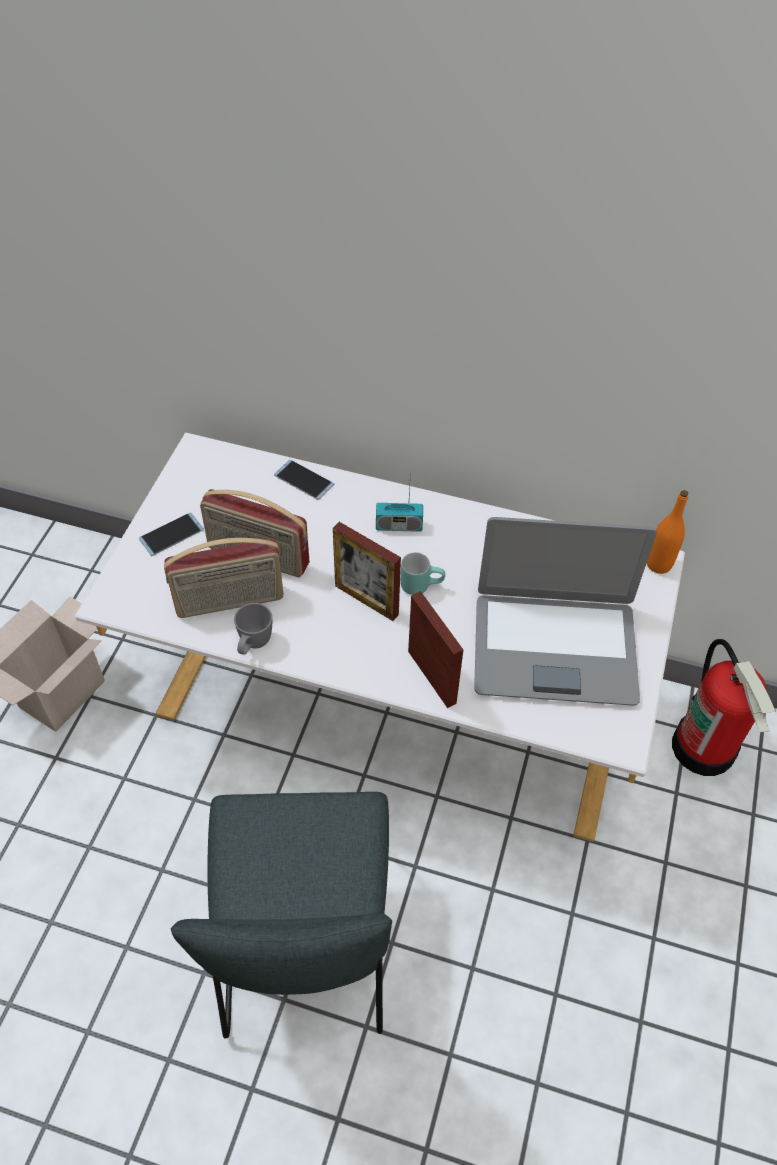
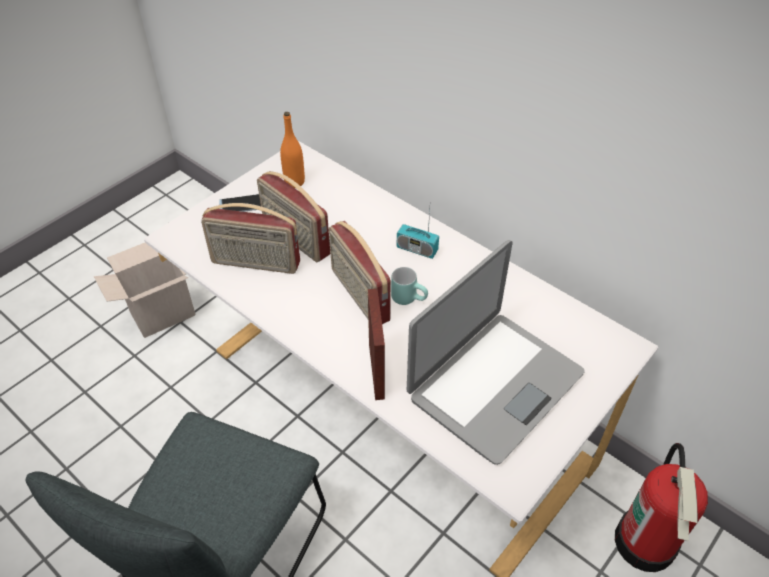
camera: 25 degrees right, 5 degrees down
grey mug [234,603,272,655] -> none
phone [274,460,334,500] -> none
picture frame [333,522,401,621] -> radio [329,221,391,324]
laptop [474,517,656,706] -> laptop turned 75 degrees counterclockwise [407,240,584,465]
orange bottle [647,490,688,574] -> orange bottle moved to [280,112,305,188]

